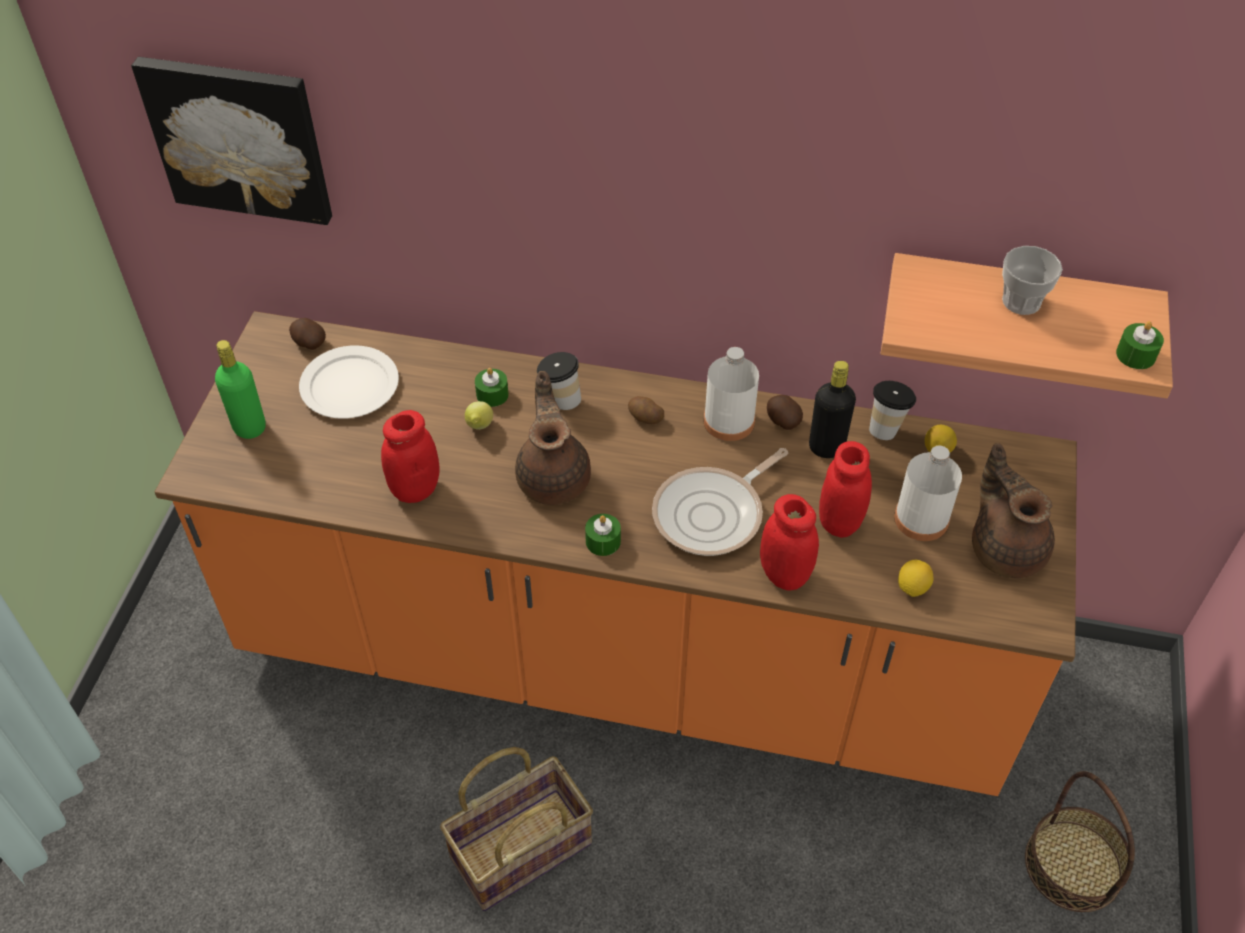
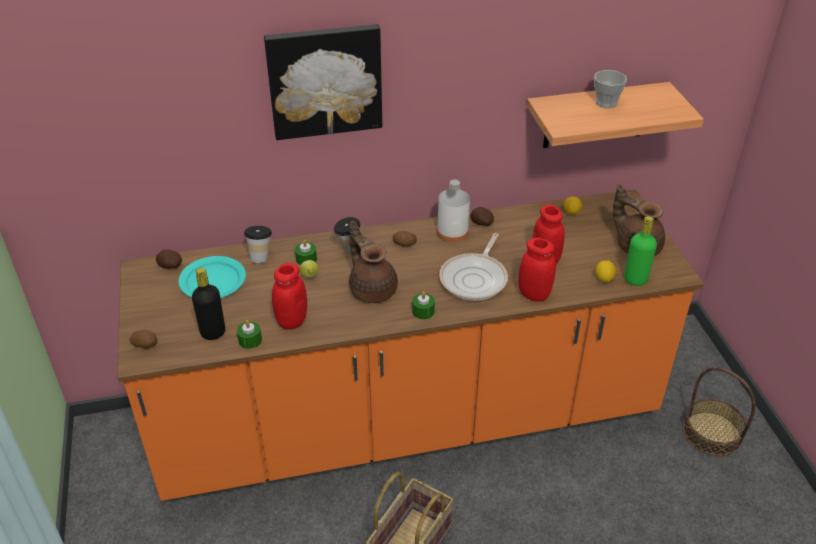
camera: 25 degrees left, 10 degrees down
picture [131,57,332,225] -> picture moved to [264,24,382,140]
green bottle [215,340,266,439] -> green bottle moved to [624,216,657,286]
white plate [299,345,399,419] -> turquoise plate [179,256,246,298]
black bottle [809,361,856,458] -> black bottle moved to [192,268,225,340]
cup [869,381,916,440] -> cup moved to [244,226,272,263]
white bottle [894,446,962,541] -> none
green candle [1116,321,1164,369] -> green candle moved to [237,320,262,349]
none -> potato [130,330,157,349]

